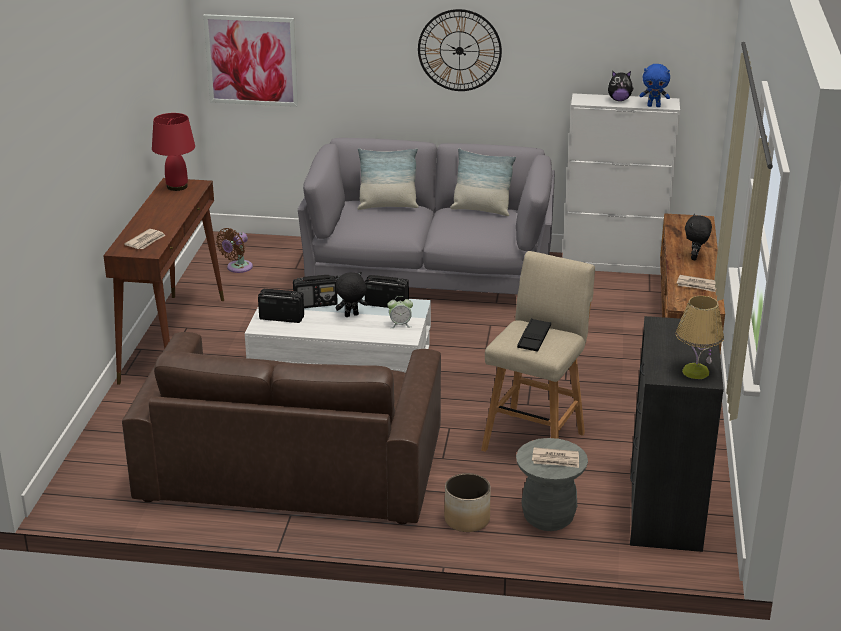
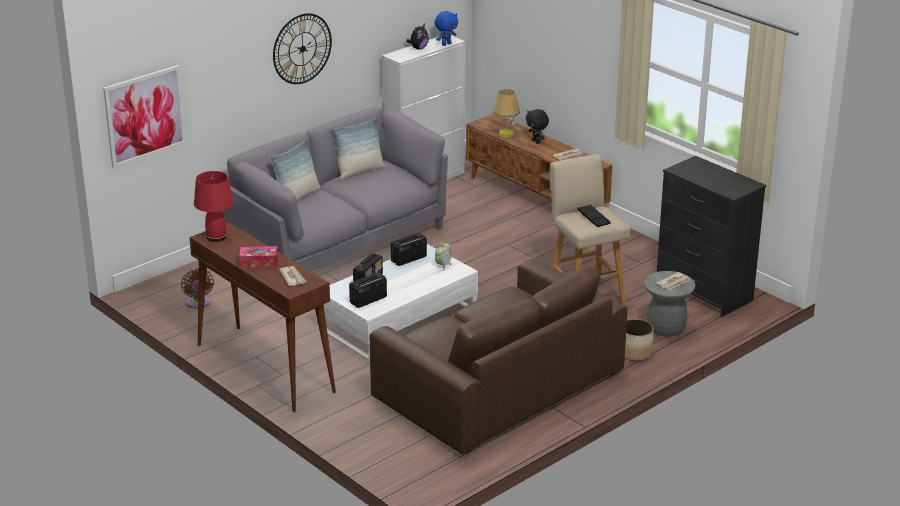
camera: 50 degrees left, 0 degrees up
black plush toy [336,272,368,317] -> none
table lamp [676,296,724,379] -> table lamp moved to [493,89,520,137]
none -> tissue box [239,246,278,267]

